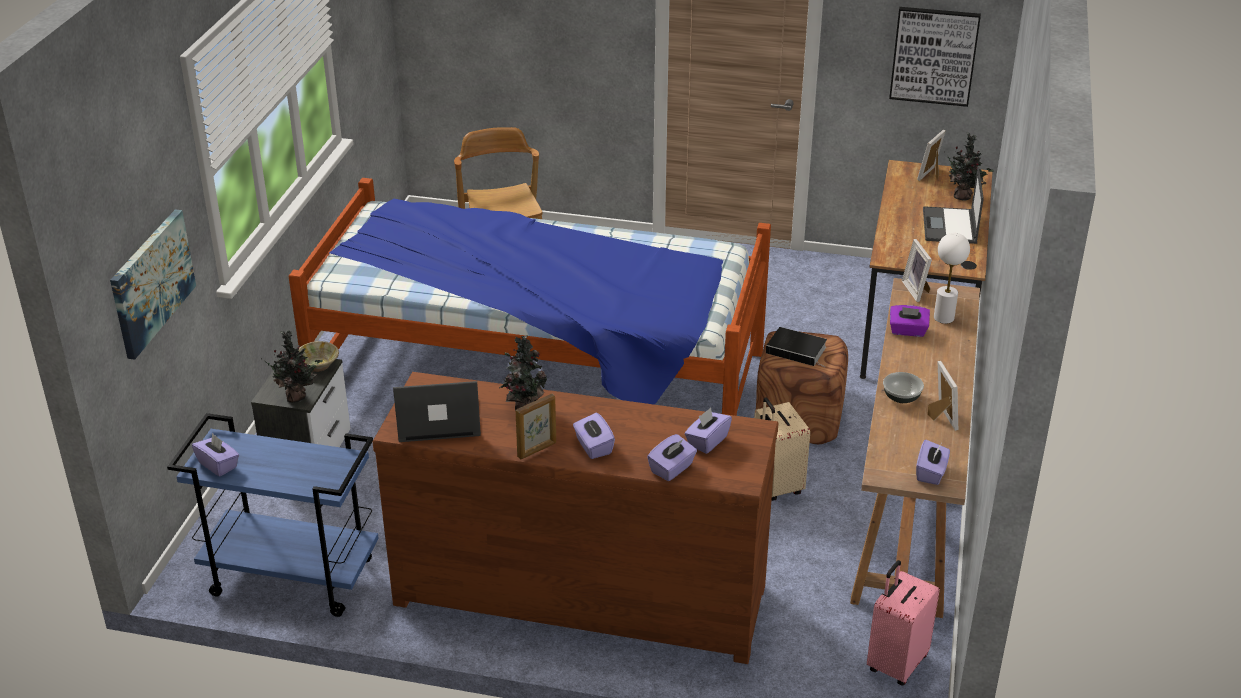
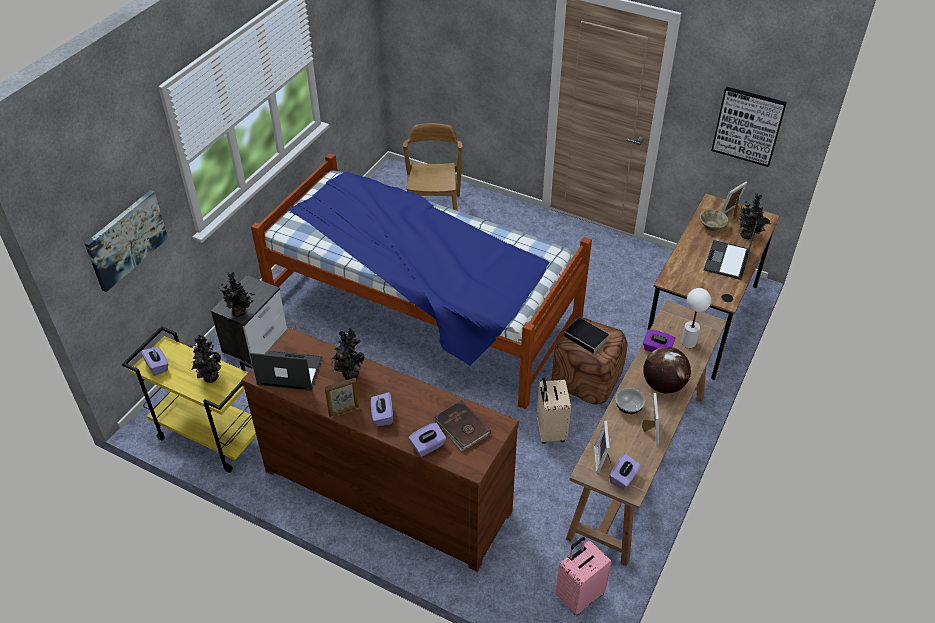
camera: 15 degrees right, 10 degrees up
blue cart [167,413,379,617] -> yellow cart [122,326,256,473]
beige bowl [299,341,339,372] -> beige bowl moved to [699,209,729,231]
purple tissue box [685,407,732,454] -> brown book [434,401,491,451]
picture frame [902,239,932,302] -> picture frame moved to [594,421,612,474]
none -> potted plant [189,334,221,383]
none -> globe [643,347,691,394]

